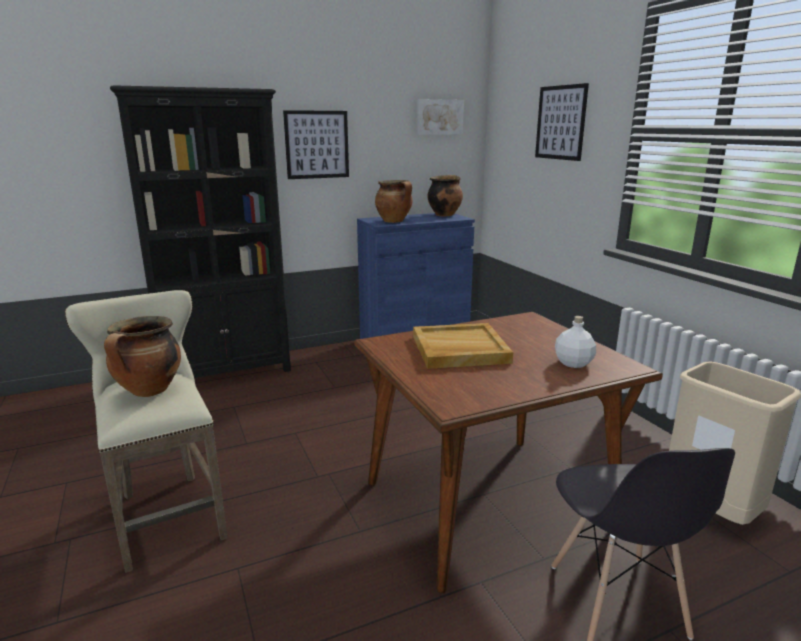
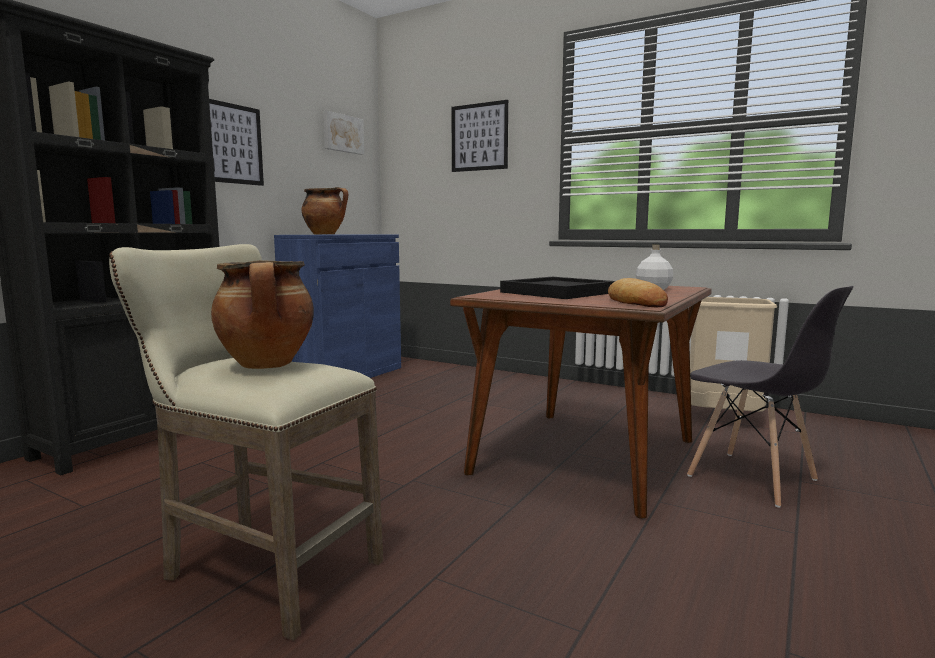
camera: 35 degrees left, 10 degrees down
beige tray [413,323,513,369] -> black tray [500,277,615,299]
cooking pot [428,175,463,216] -> none
none -> bread [608,278,668,307]

